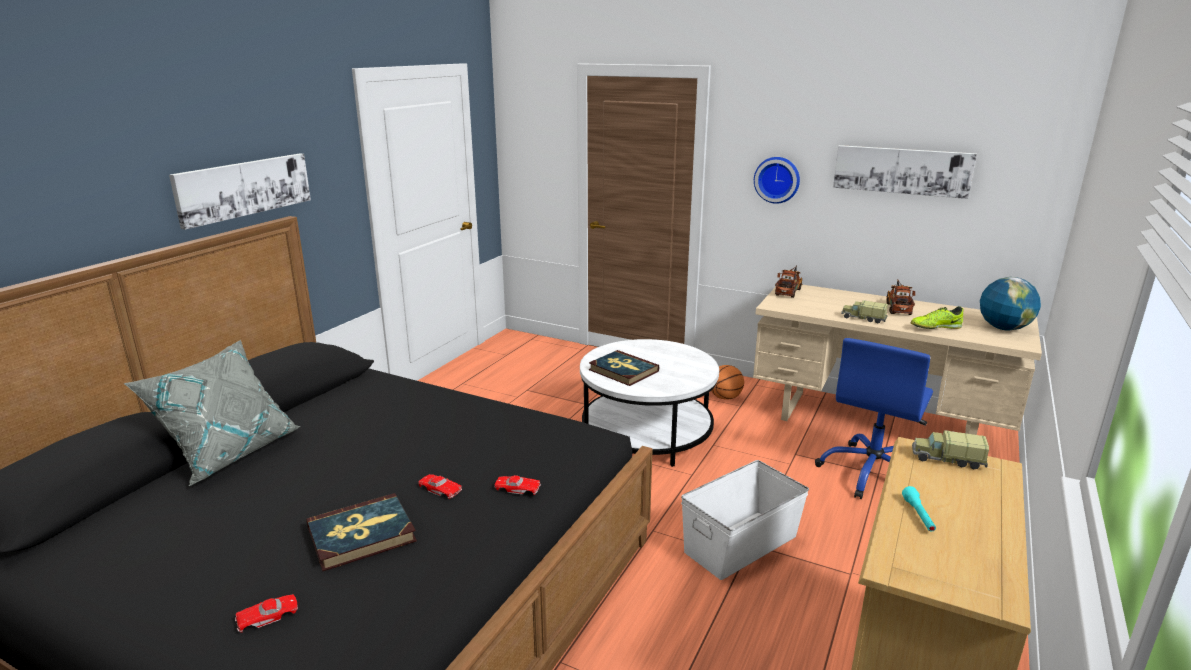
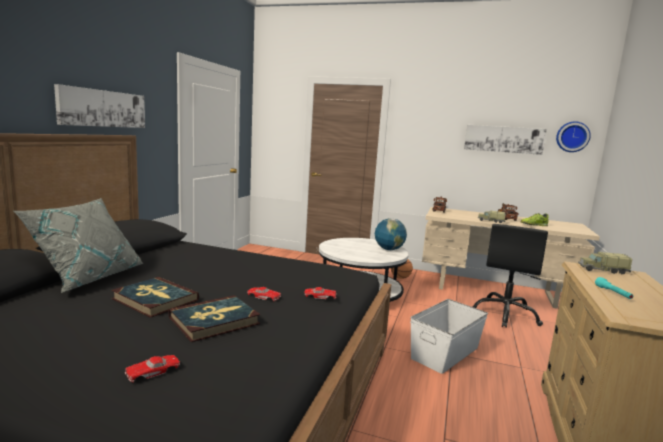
camera: 10 degrees left, 10 degrees down
book [589,350,659,386] -> book moved to [111,277,199,318]
wall clock [754,157,800,204] -> wall clock moved to [556,121,591,152]
blue office chair [815,338,933,499] -> black office chair [471,224,548,328]
globe [980,277,1041,331] -> globe moved to [375,218,407,250]

